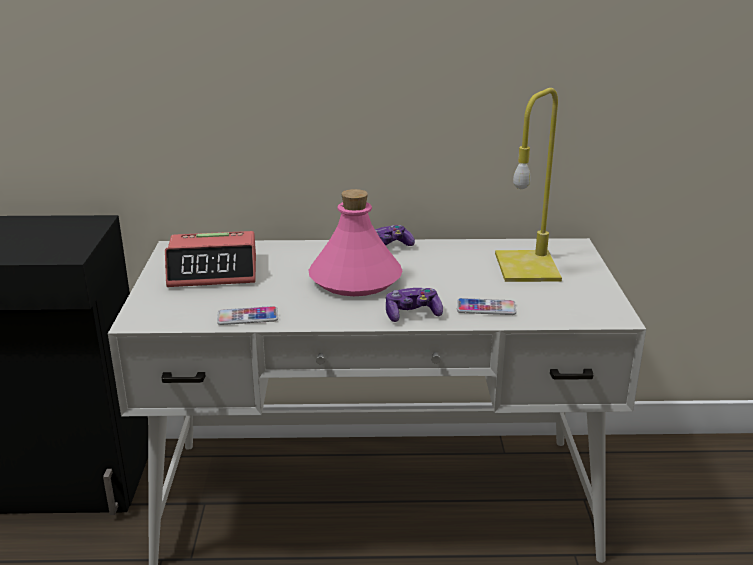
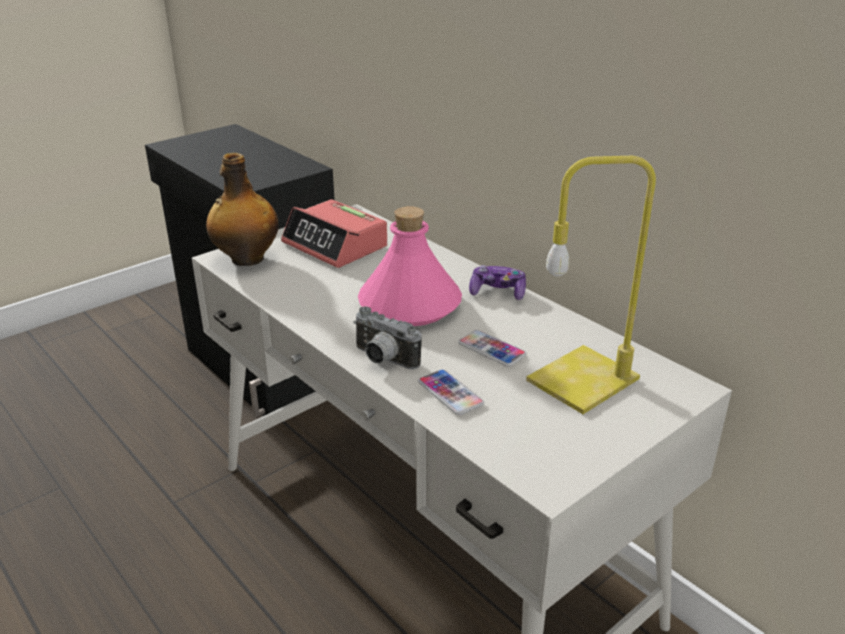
camera: 50 degrees right, 5 degrees up
phone [217,306,278,325] -> phone moved to [458,330,526,367]
game controller [386,288,443,322] -> camera [353,306,422,369]
none -> bottle [206,153,279,266]

